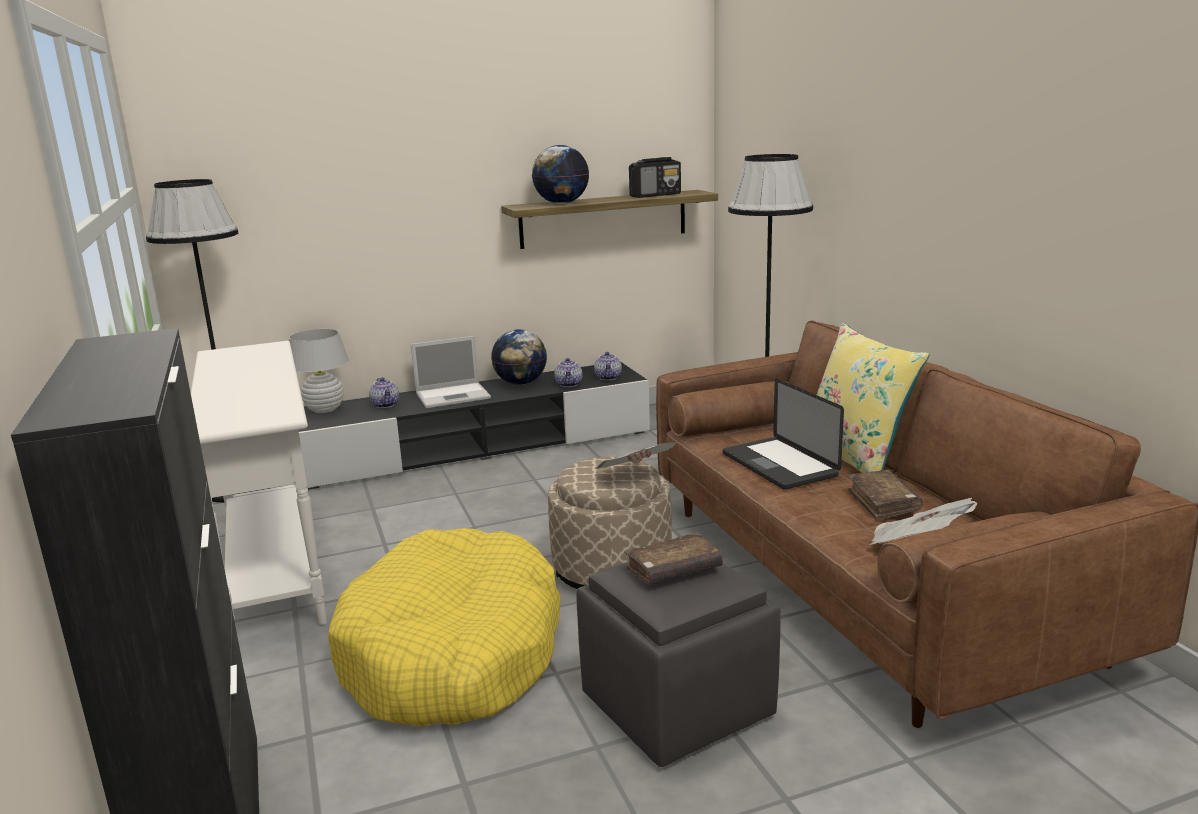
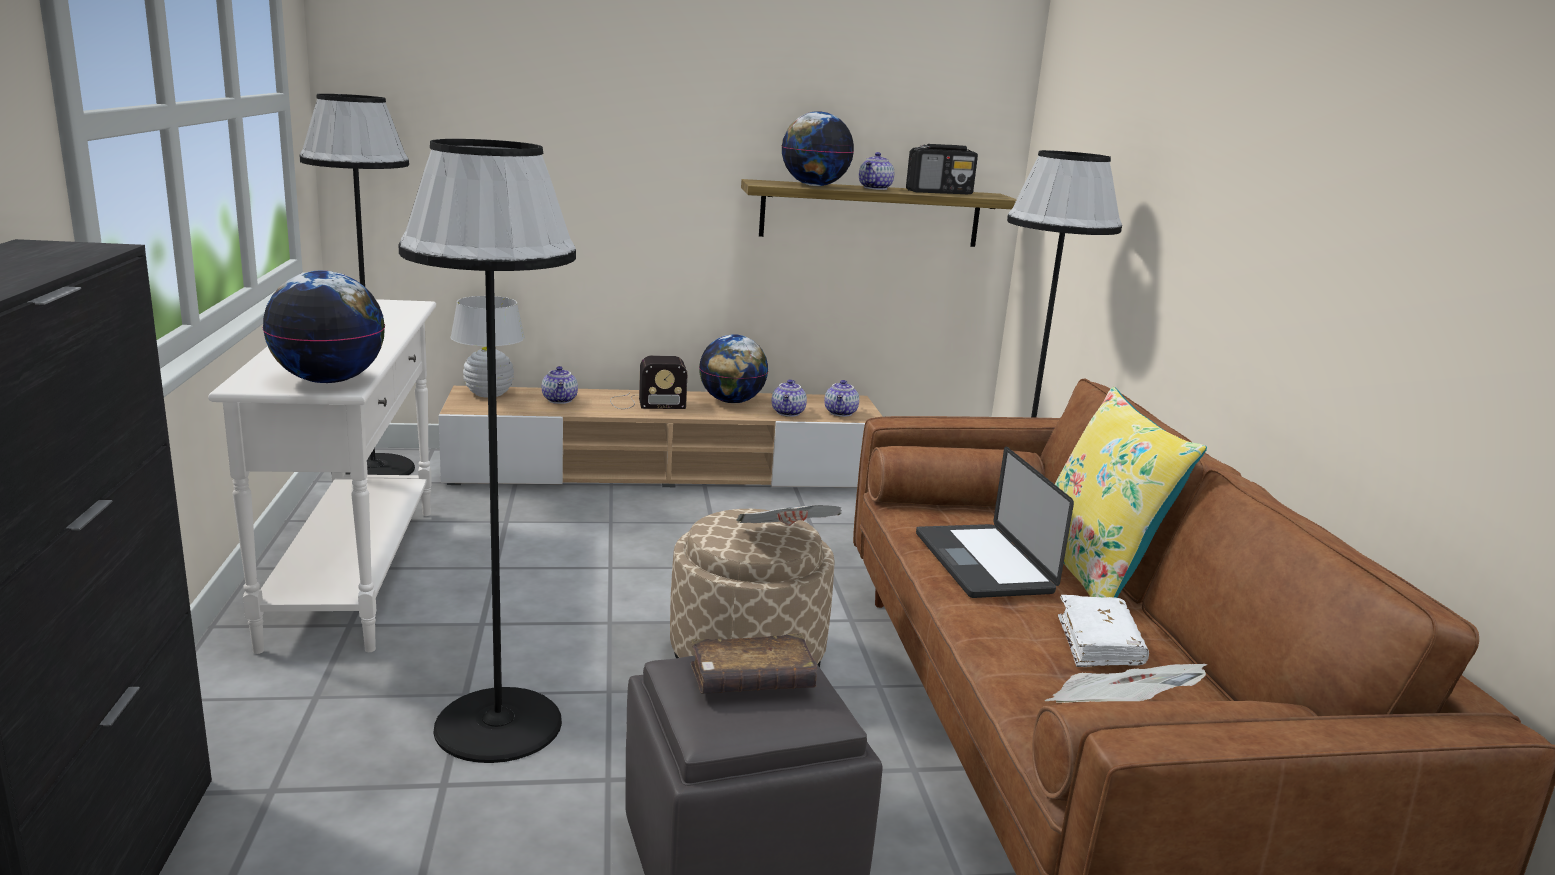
camera: 10 degrees right, 0 degrees up
black tv stand [298,362,650,490] -> beige tv stand [438,386,883,487]
yellow dog bed [328,528,560,727] -> black floor lamp [398,139,576,763]
laptop [411,336,491,408] -> radio [610,355,687,409]
brown book [848,470,923,520] -> white book [1058,595,1149,667]
none -> globe [263,270,385,383]
none -> teapot [859,152,894,190]

